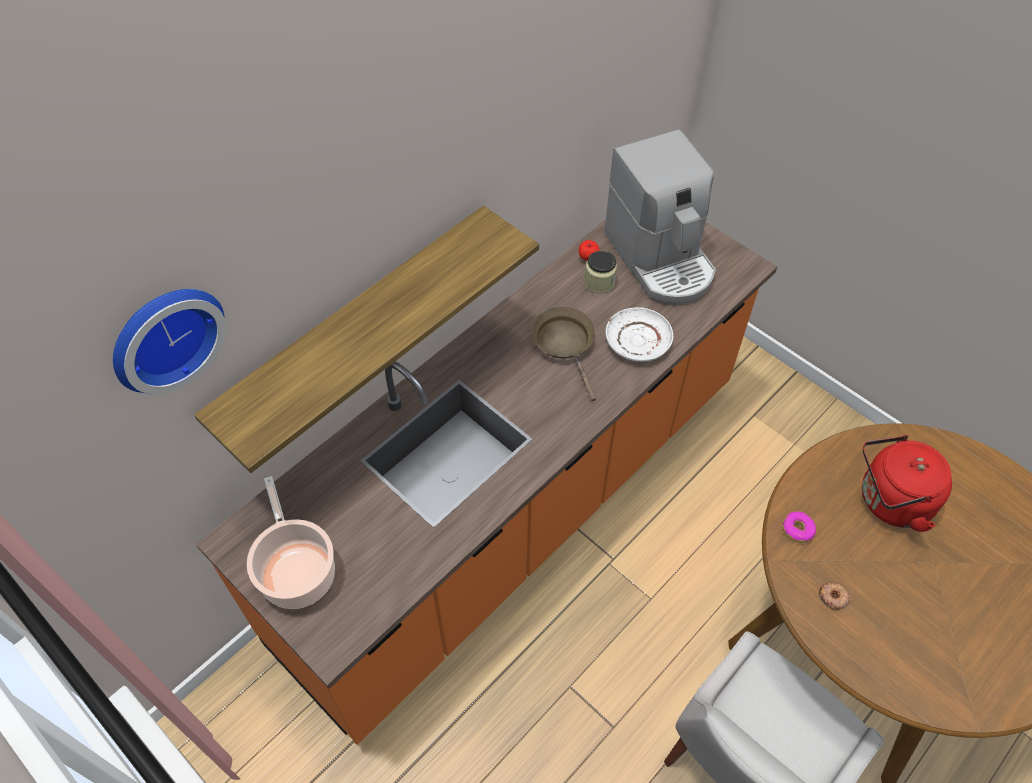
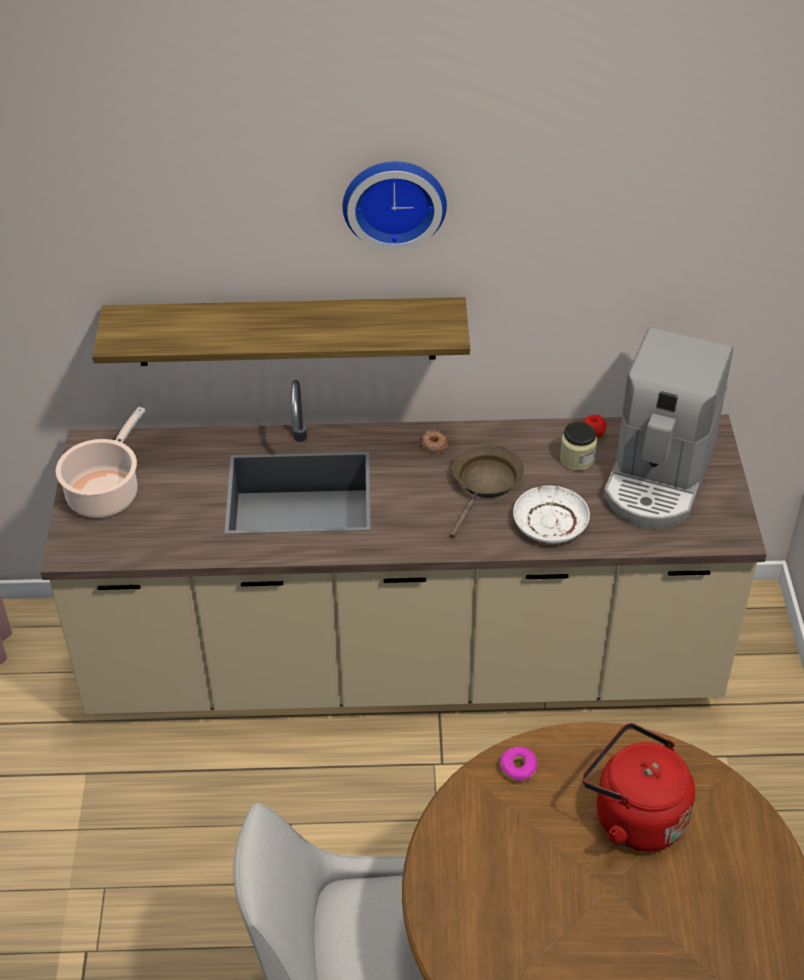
camera: 45 degrees right, 10 degrees down
wall clock [113,289,226,394] -> wall clock moved to [343,162,447,251]
orange counter [196,219,777,745] -> beige counter [40,380,767,714]
donut [819,582,850,610] -> donut moved to [421,430,448,453]

